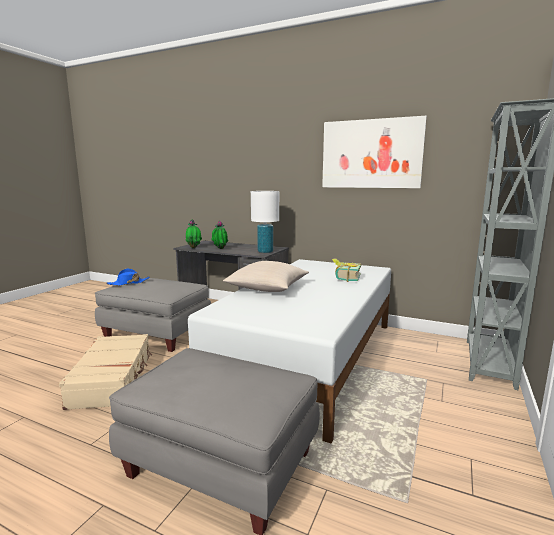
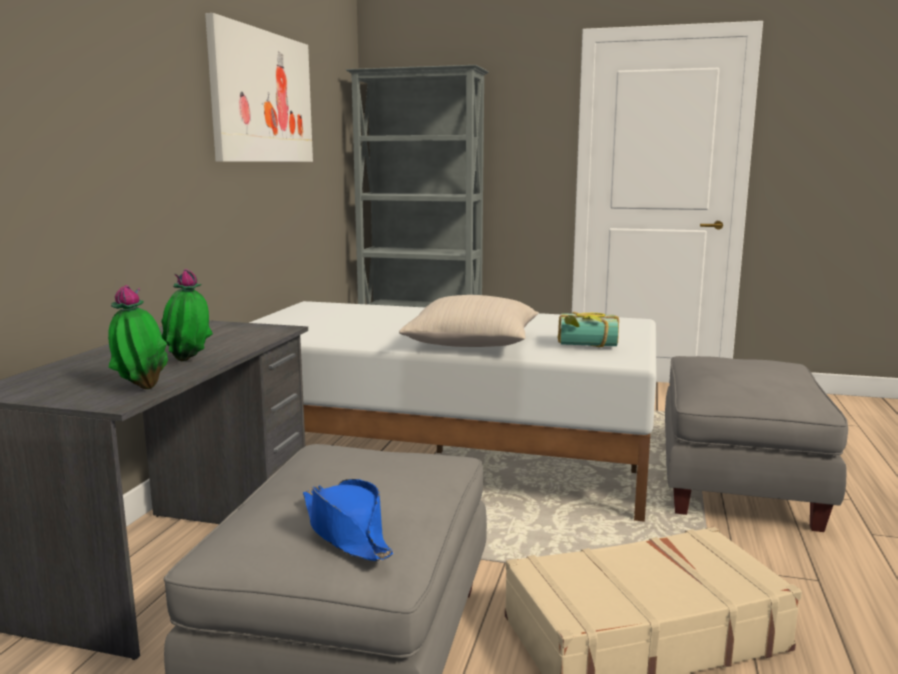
camera: 100 degrees left, 0 degrees up
white table lamp [251,191,279,253] -> none
book [332,259,361,282] -> book moved to [557,312,619,347]

